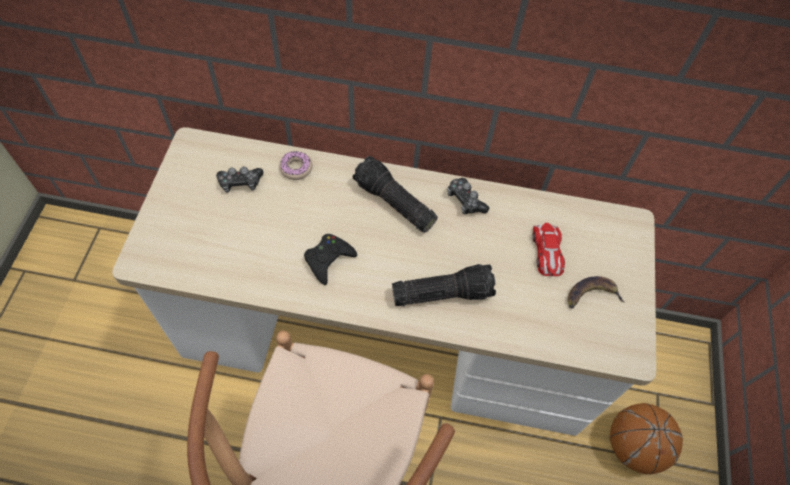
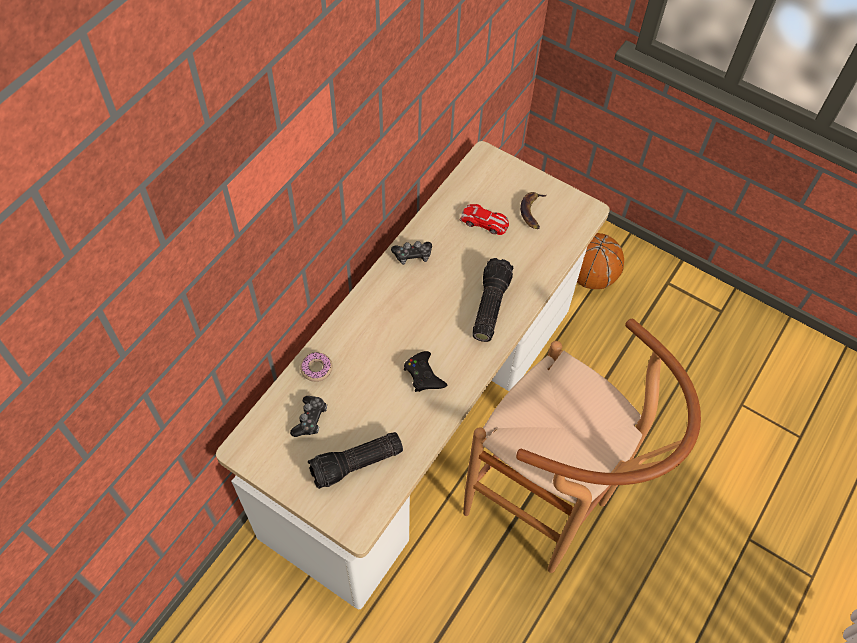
camera: 65 degrees left, 0 degrees up
flashlight [353,156,438,233] -> flashlight moved to [308,432,403,489]

